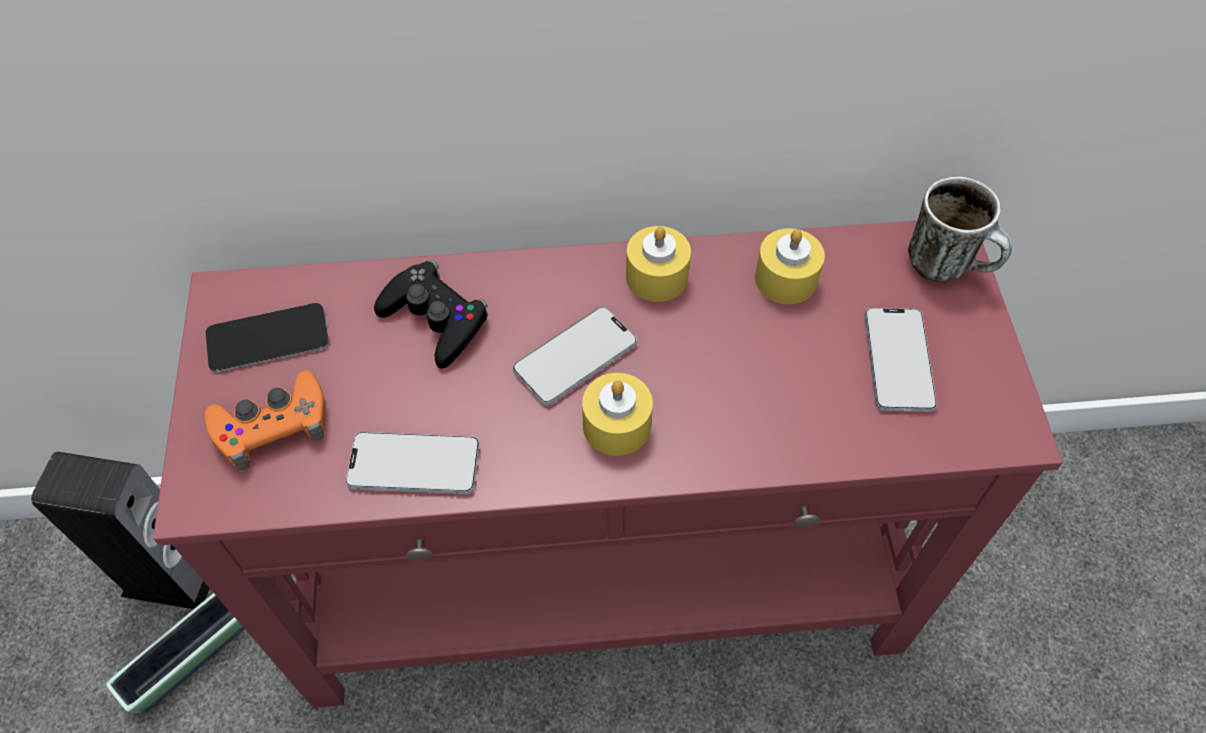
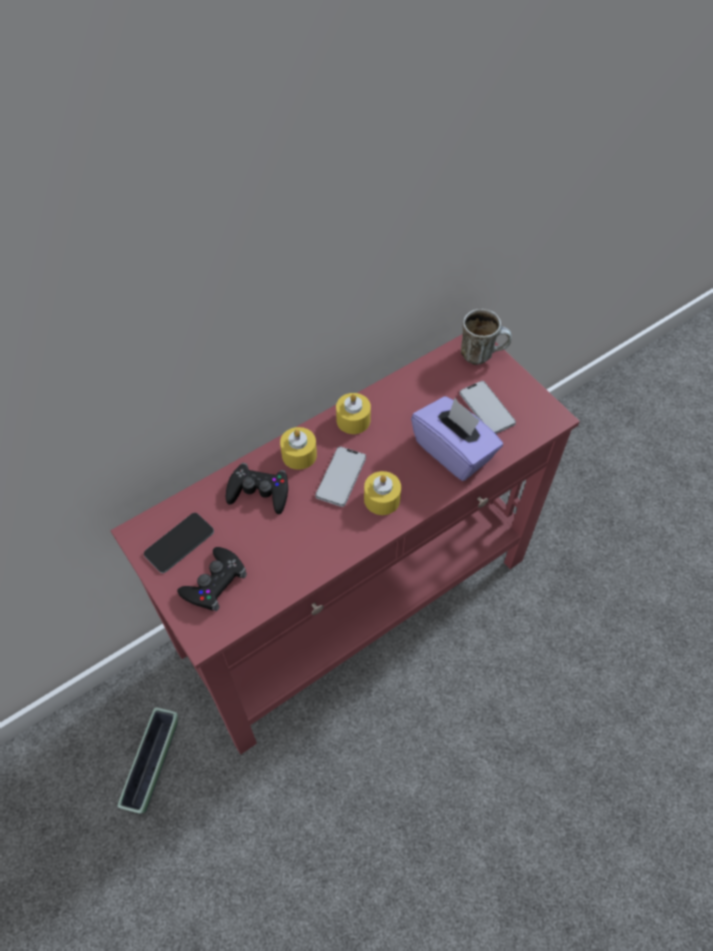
camera: 30 degrees left, 0 degrees up
speaker [31,452,210,609] -> none
orange game controller [204,370,325,470] -> black game controller [177,547,247,611]
phone [346,432,479,494] -> none
yellow candle [755,228,825,304] -> yellow candle moved to [280,427,317,470]
none -> purple tissue box [411,396,503,481]

